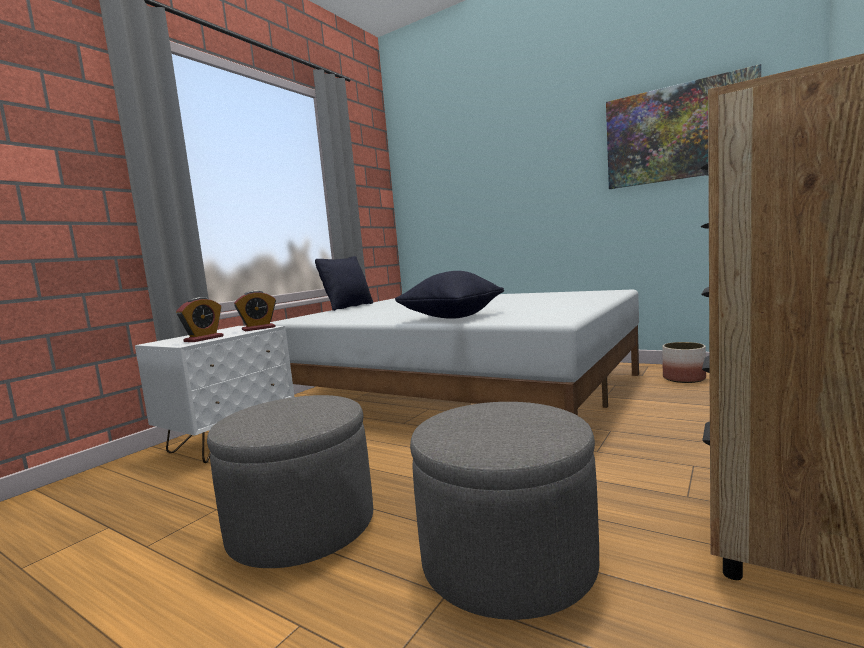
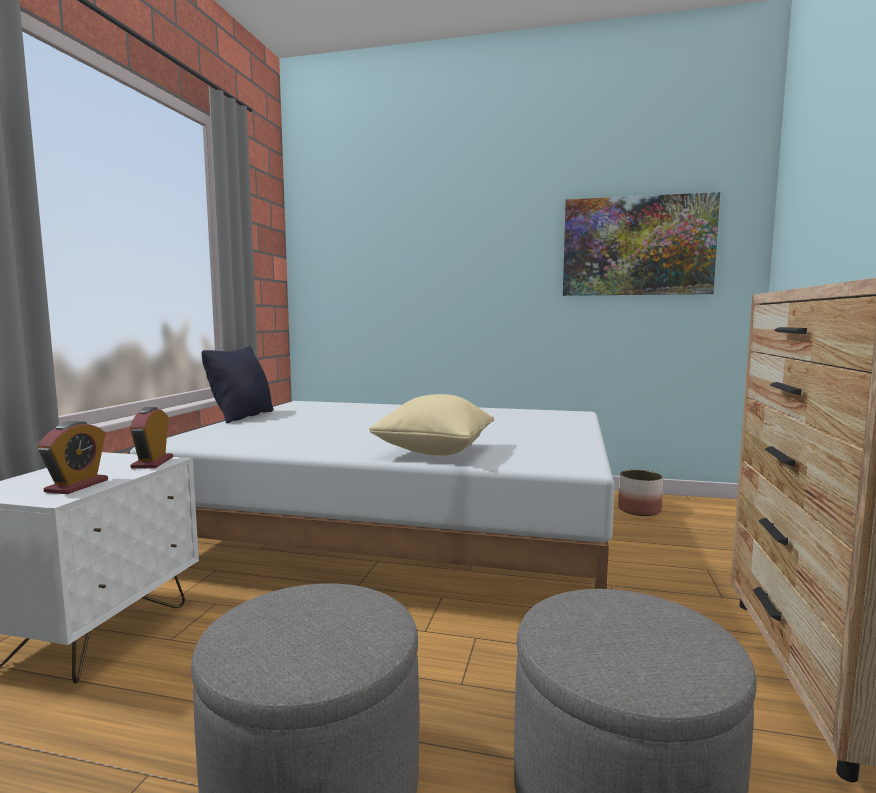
camera: 20 degrees left, 0 degrees up
alarm clock [234,291,276,332] -> alarm clock turned 135 degrees clockwise [130,407,173,469]
black pillow [395,271,504,319] -> beige pillow [369,394,494,456]

